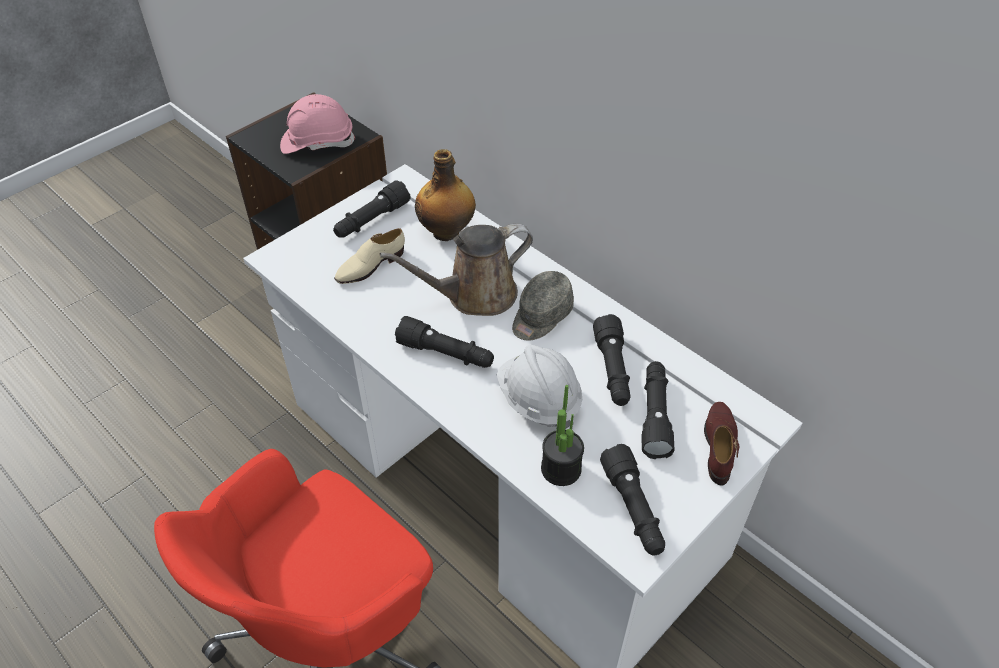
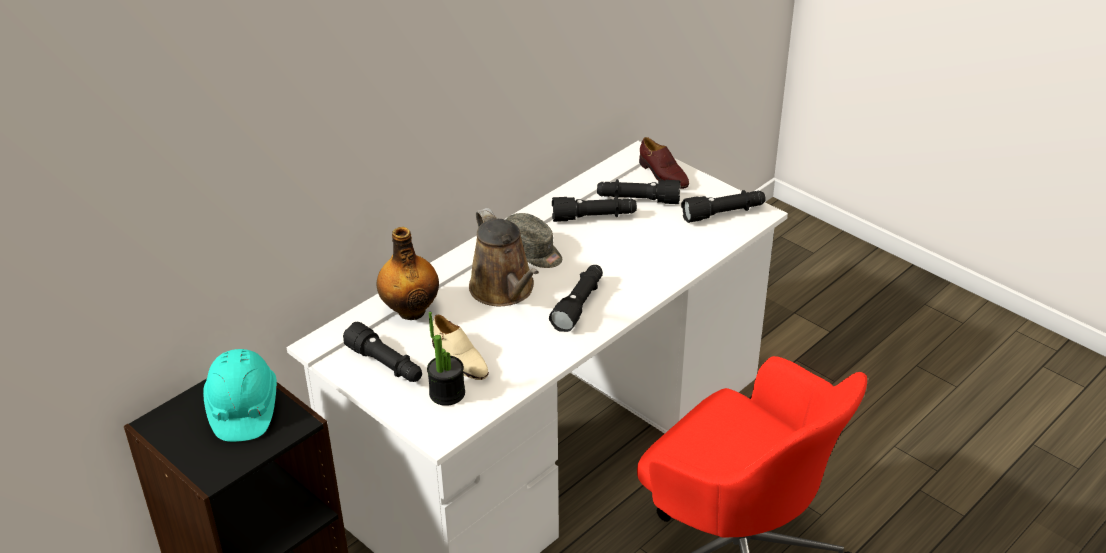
camera: 90 degrees left, 10 degrees down
pink hard hat [280,94,355,154] -> turquoise hard hat [203,349,277,442]
white hard hat [497,345,582,429] -> none
potted plant [541,385,584,486] -> potted plant moved to [427,312,465,406]
brown shoe [704,402,739,486] -> brown shoe turned 135 degrees counterclockwise [639,137,689,189]

